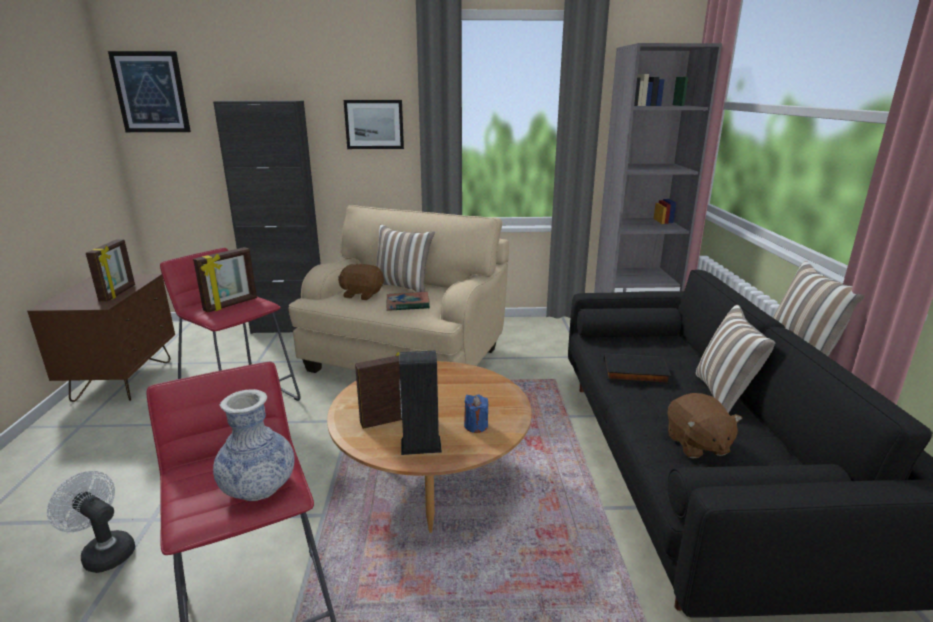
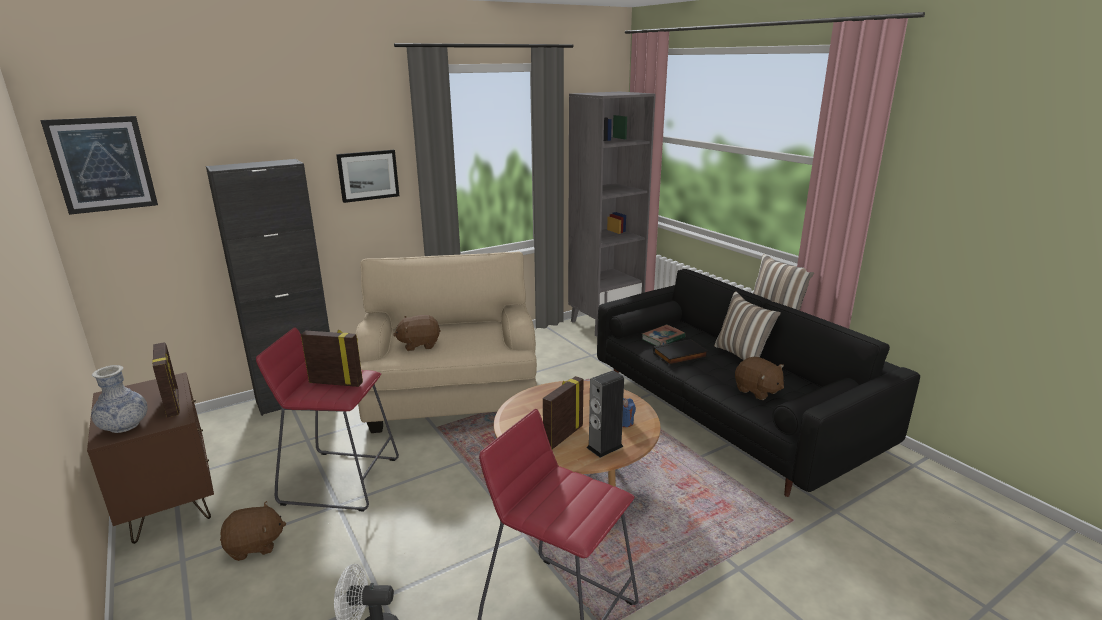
camera: 30 degrees left, 0 degrees up
picture frame [193,247,257,313] -> picture frame turned 90 degrees counterclockwise [301,330,363,387]
vase [213,389,295,501] -> vase moved to [91,365,148,433]
pillow [376,224,435,292] -> none
book [386,292,430,311] -> book moved to [642,325,686,346]
none -> brown plush toy [220,501,286,561]

